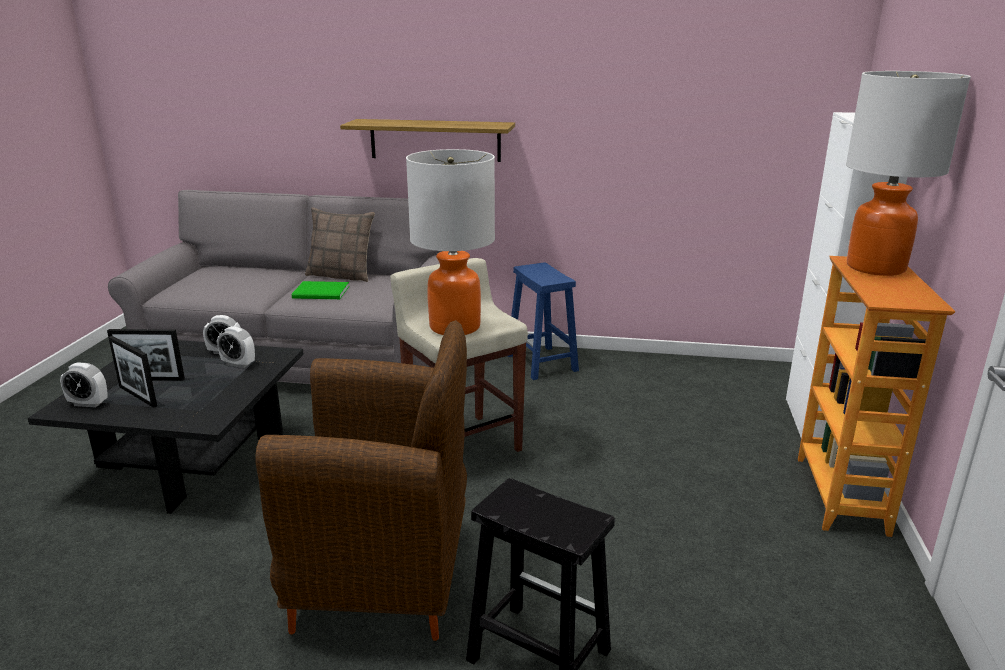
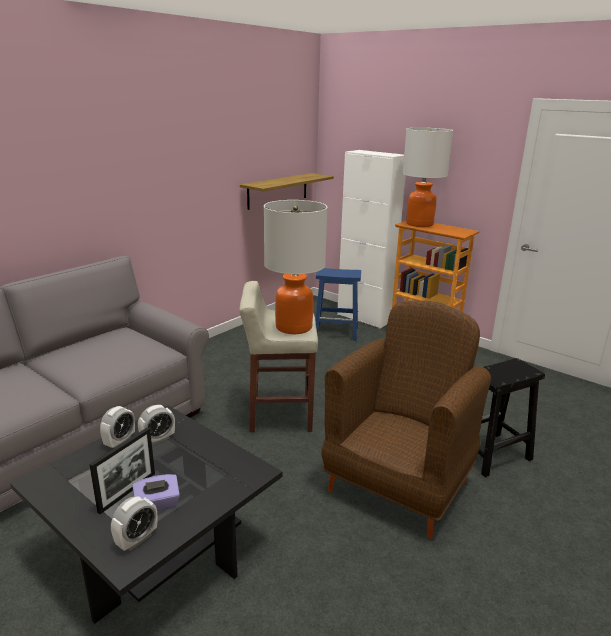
camera: 60 degrees left, 0 degrees up
picture frame [108,336,157,408] -> purple tissue box [132,474,180,512]
green book [292,281,349,299] -> none
pillow [305,207,375,282] -> none
shelf [340,119,515,162] -> shelf moved to [240,173,334,210]
blue stool [508,262,579,380] -> blue stool moved to [315,268,361,341]

